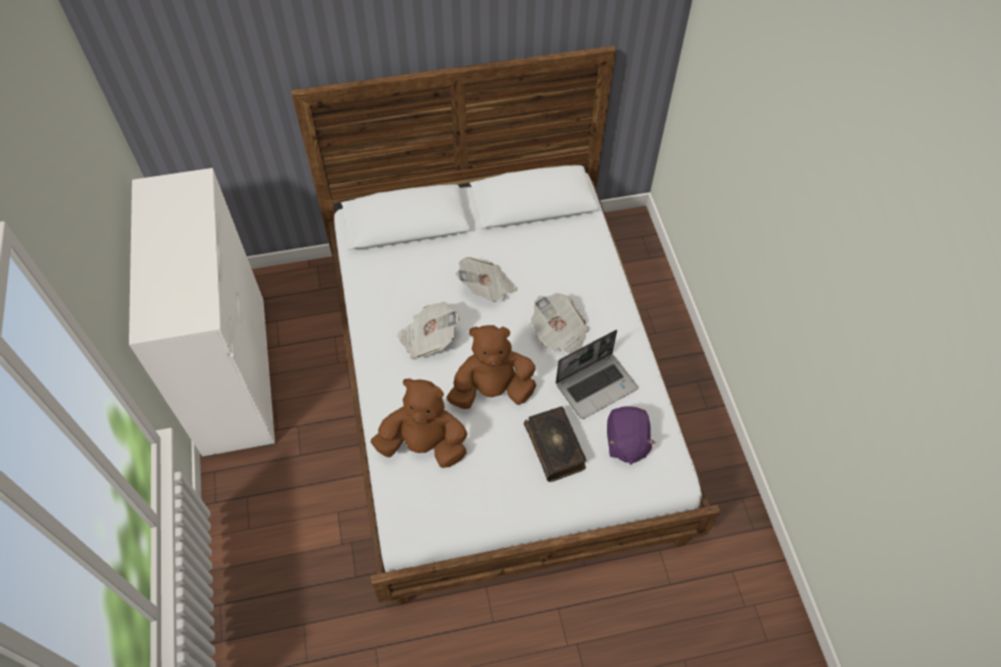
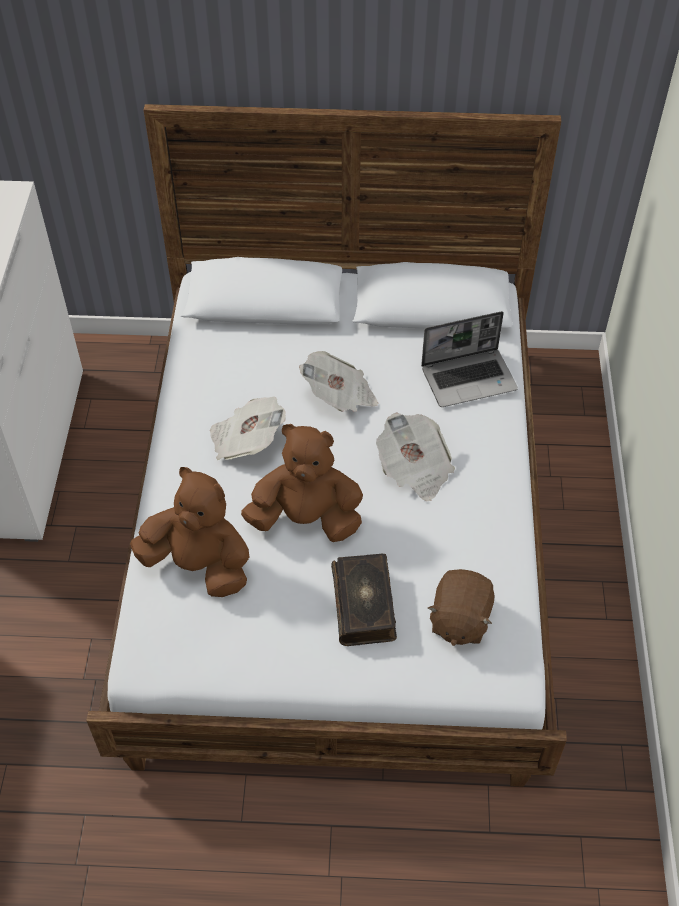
camera: 15 degrees right, 5 degrees down
laptop [556,330,638,419] -> laptop moved to [421,311,518,407]
purple plush toy [607,406,656,465] -> brown plush toy [428,569,495,646]

